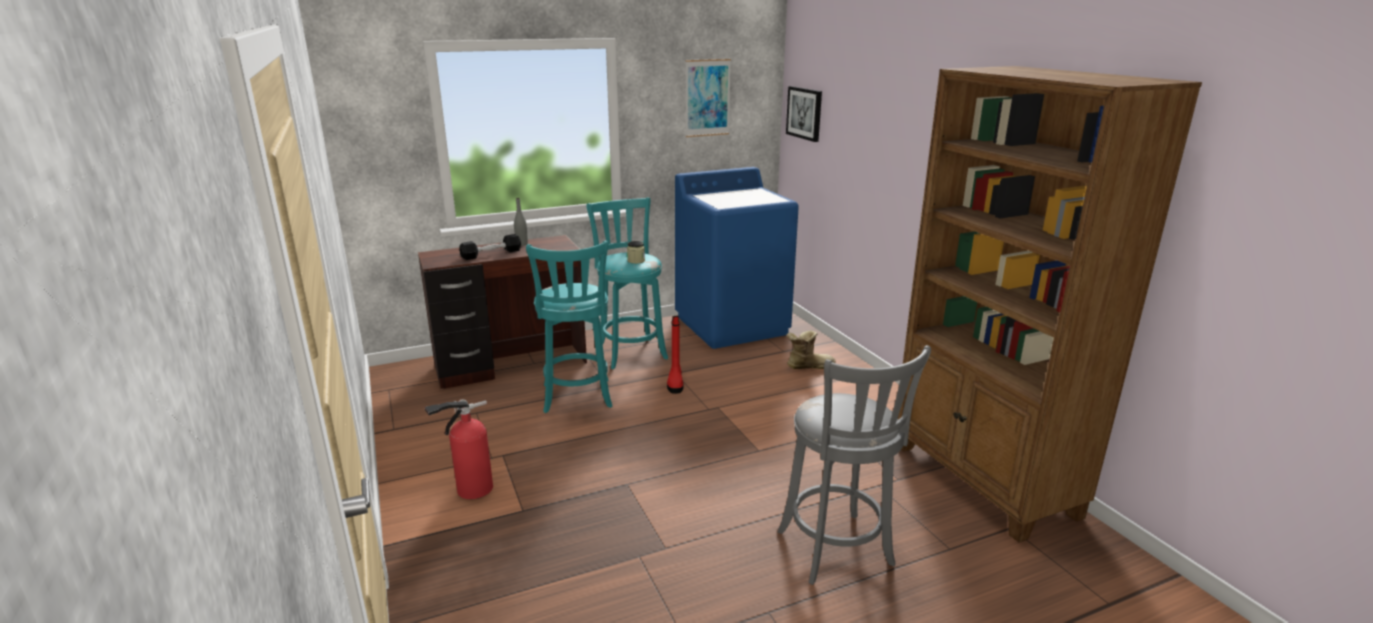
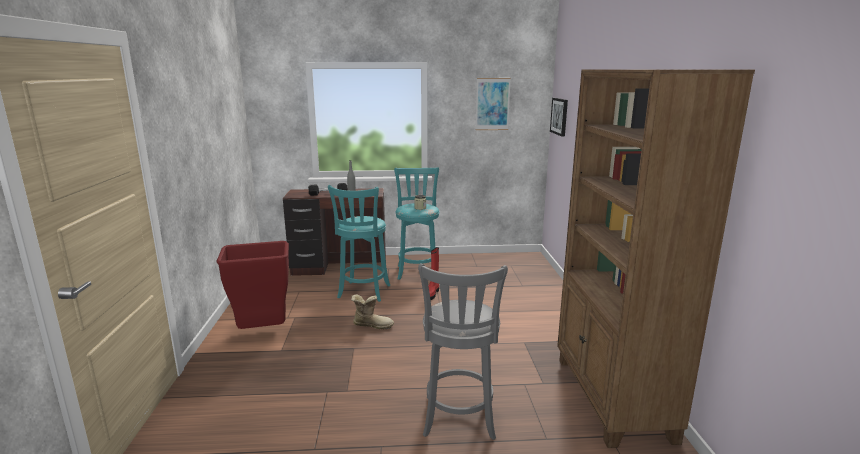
camera: 20 degrees right, 5 degrees down
fire extinguisher [425,399,493,499] -> red trash can [217,241,289,329]
blue washing machine [675,167,799,349] -> none
boot [786,330,836,369] -> boot moved to [351,295,394,329]

